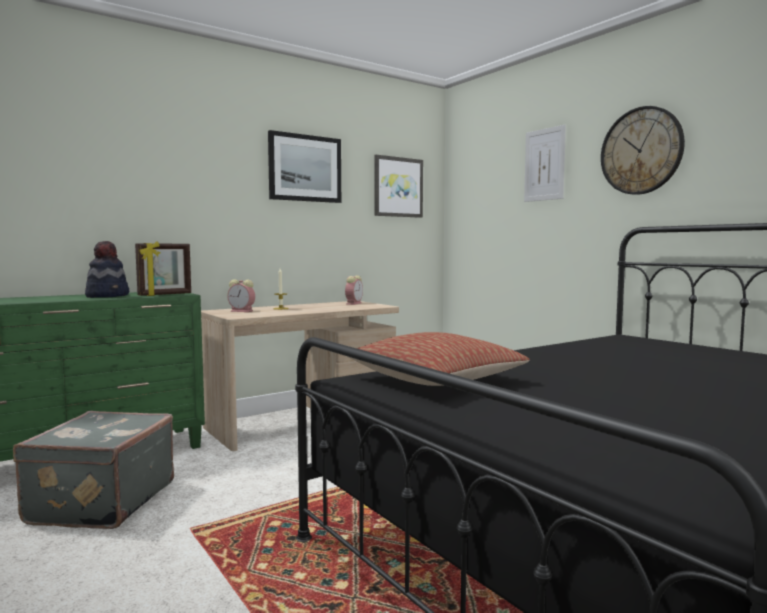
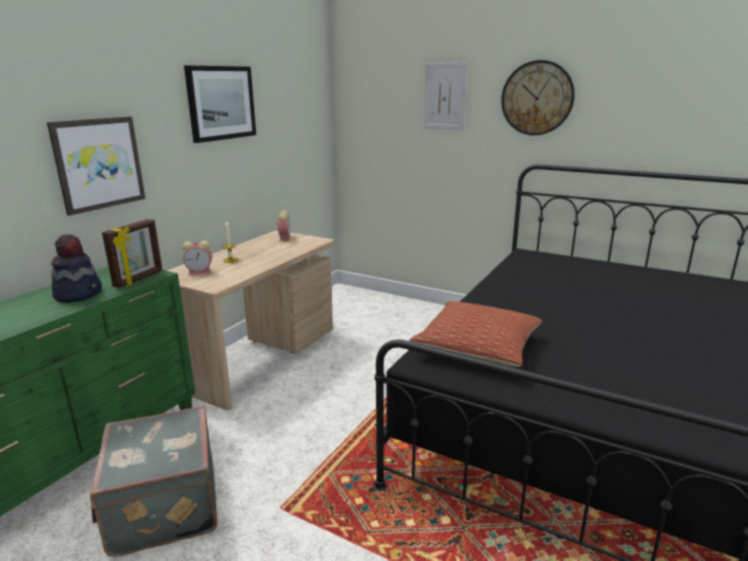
camera: 25 degrees left, 15 degrees up
picture [375,155,423,218] -> picture moved to [47,116,145,216]

